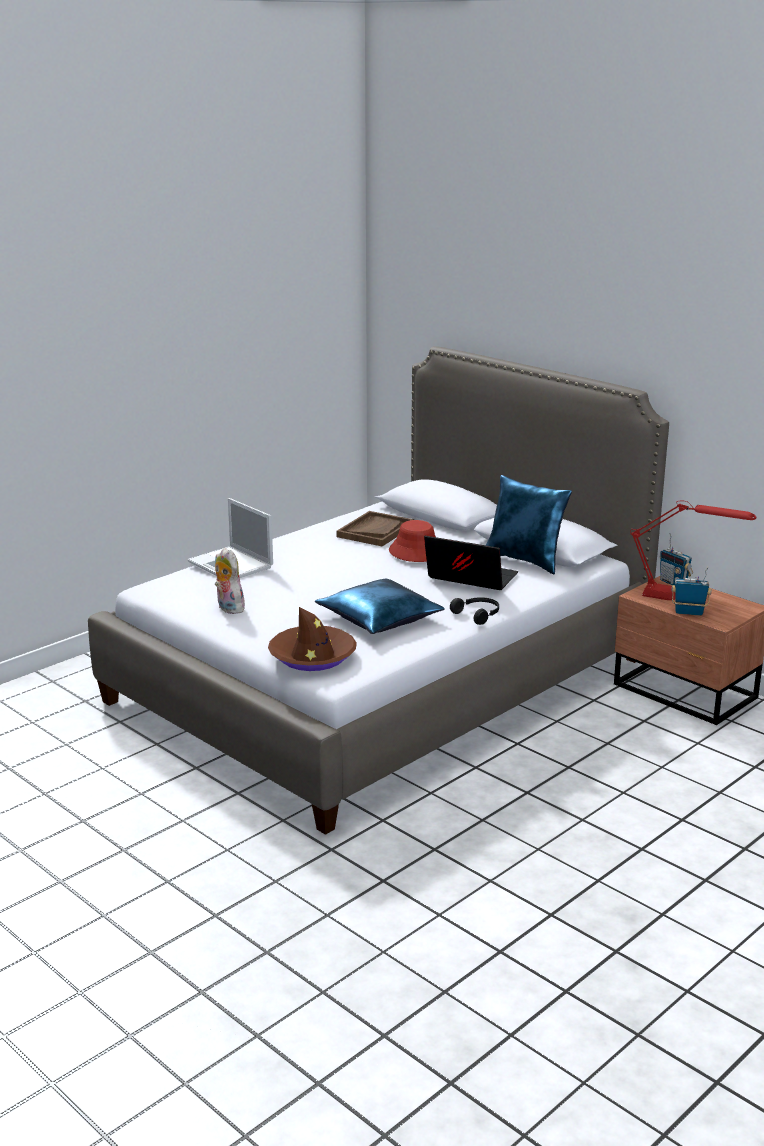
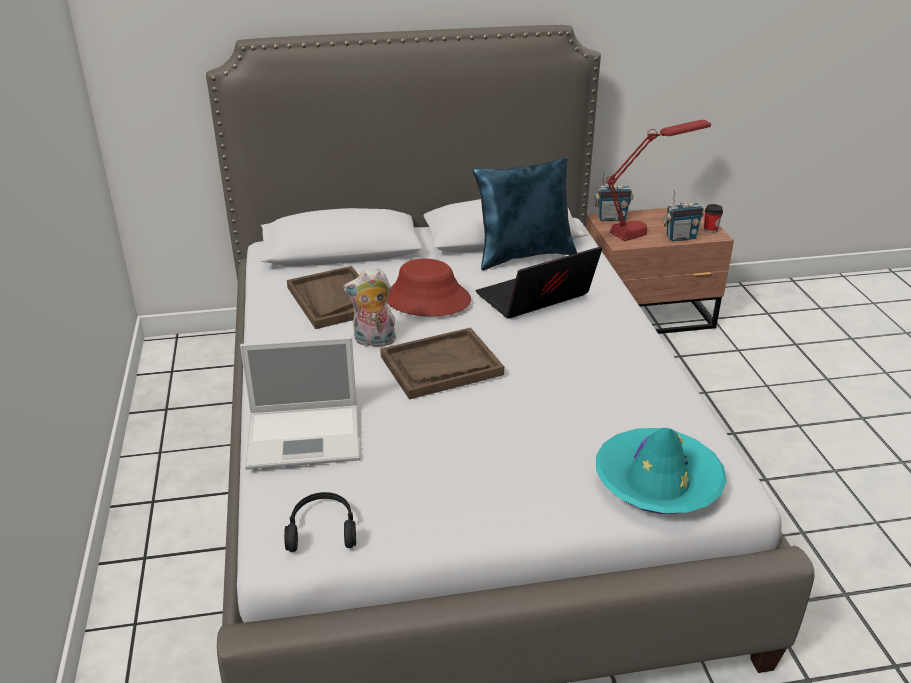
camera: 55 degrees left, 10 degrees up
plush toy [215,548,245,614] -> plush toy moved to [343,268,396,346]
brown hat [268,607,357,671] -> turquoise hat [596,428,727,514]
blue pillow [315,579,445,634] -> none
black headphones [450,597,499,625] -> black headphones moved to [284,492,356,552]
radio [671,567,712,616] -> radio turned 150 degrees counterclockwise [663,189,704,241]
none -> brown tray [380,328,504,400]
none -> cup [704,204,723,233]

